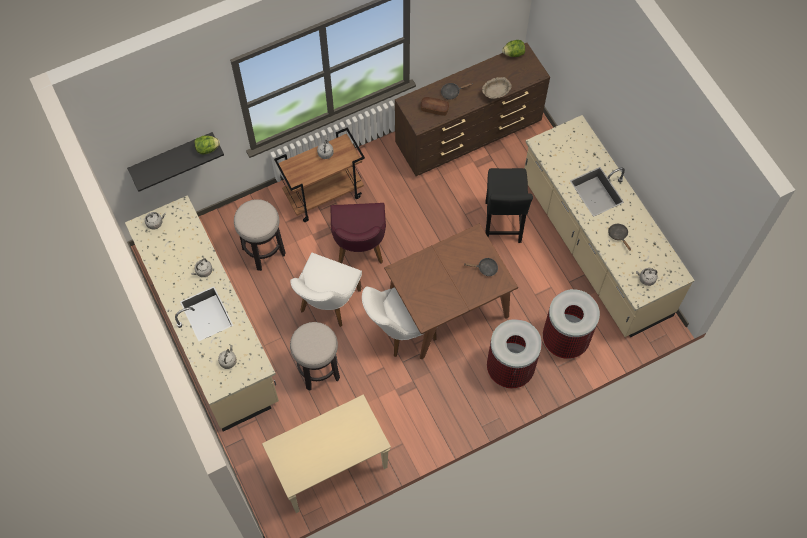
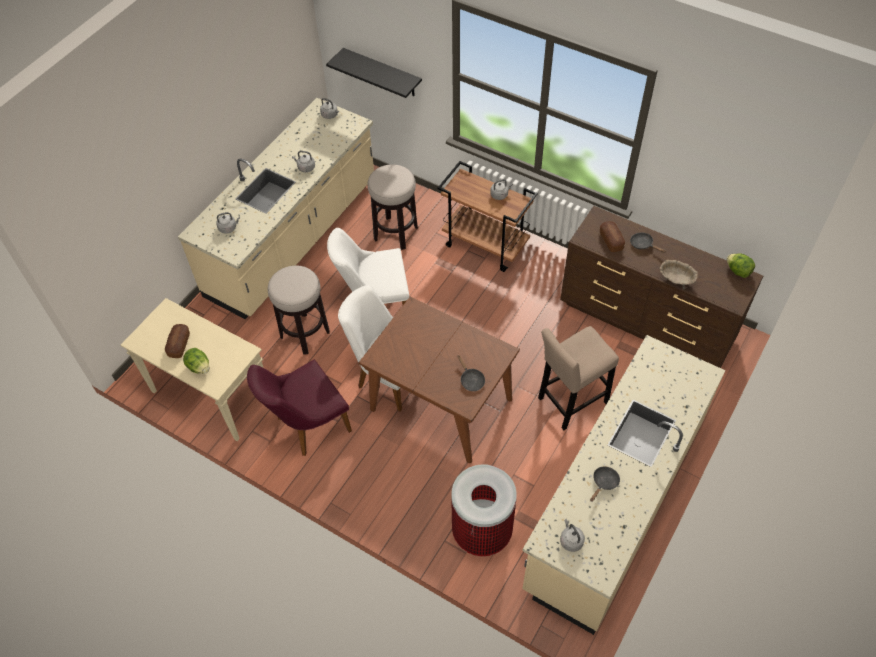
camera: 60 degrees right, 10 degrees down
lettuce [194,136,220,154] -> lettuce moved to [183,348,209,374]
purple chair [330,203,386,264] -> purple chair moved to [247,360,352,456]
black stool [485,168,533,243] -> beige stool [538,326,619,430]
trash can [487,319,542,389] -> none
none -> bread [165,324,190,358]

